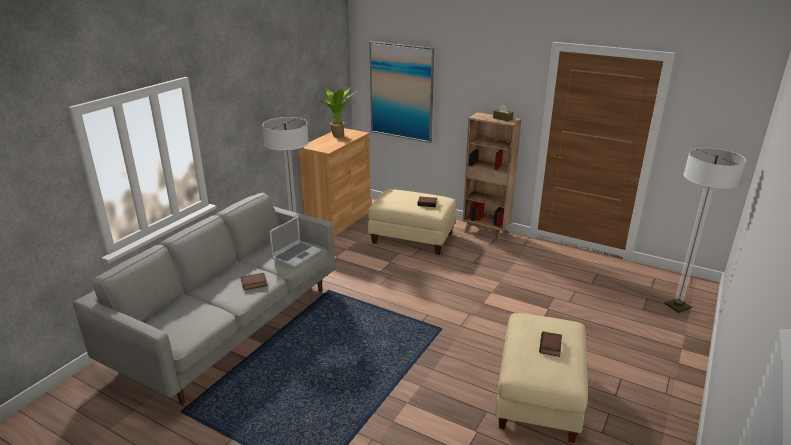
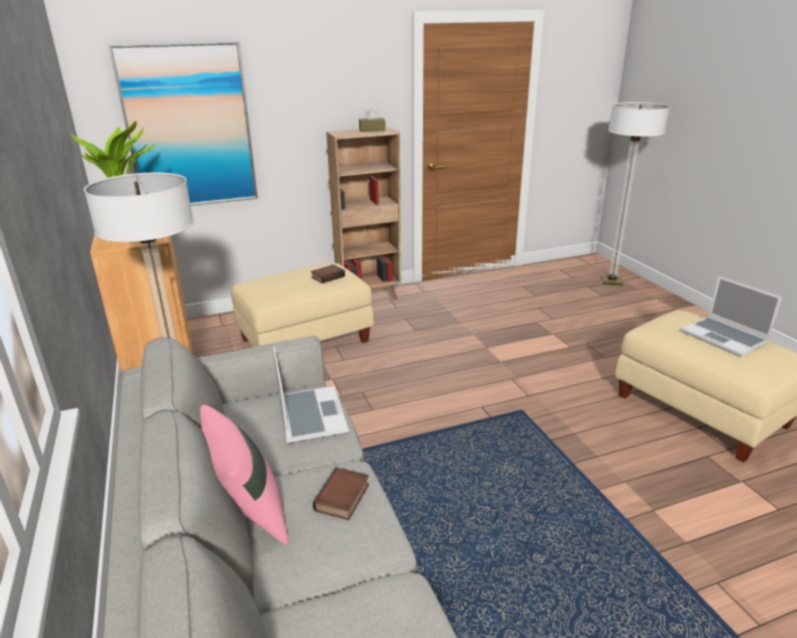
camera: 50 degrees left, 0 degrees up
book [539,331,562,357] -> laptop [682,276,782,357]
none -> pink pillow [200,405,288,545]

